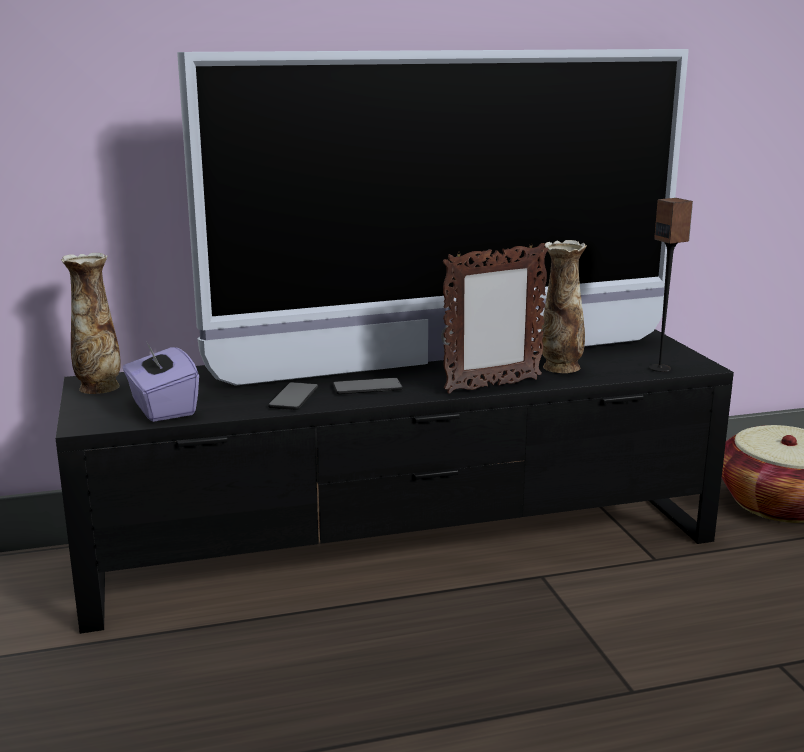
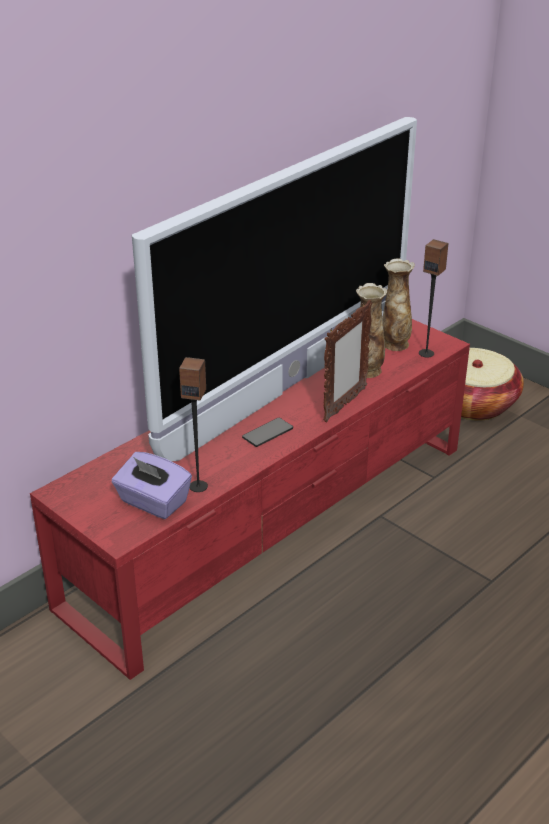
camera: 30 degrees left, 15 degrees up
black tv stand [55,329,734,634] -> red tv stand [30,319,470,680]
vase [61,253,121,394] -> vase moved to [382,258,415,351]
phone [268,382,318,410] -> none
none -> speaker [179,357,208,492]

